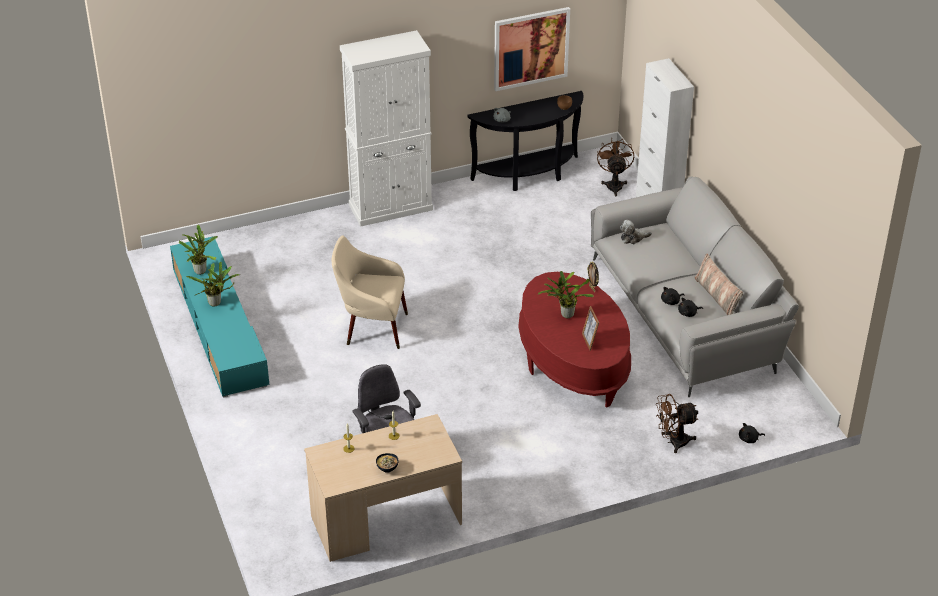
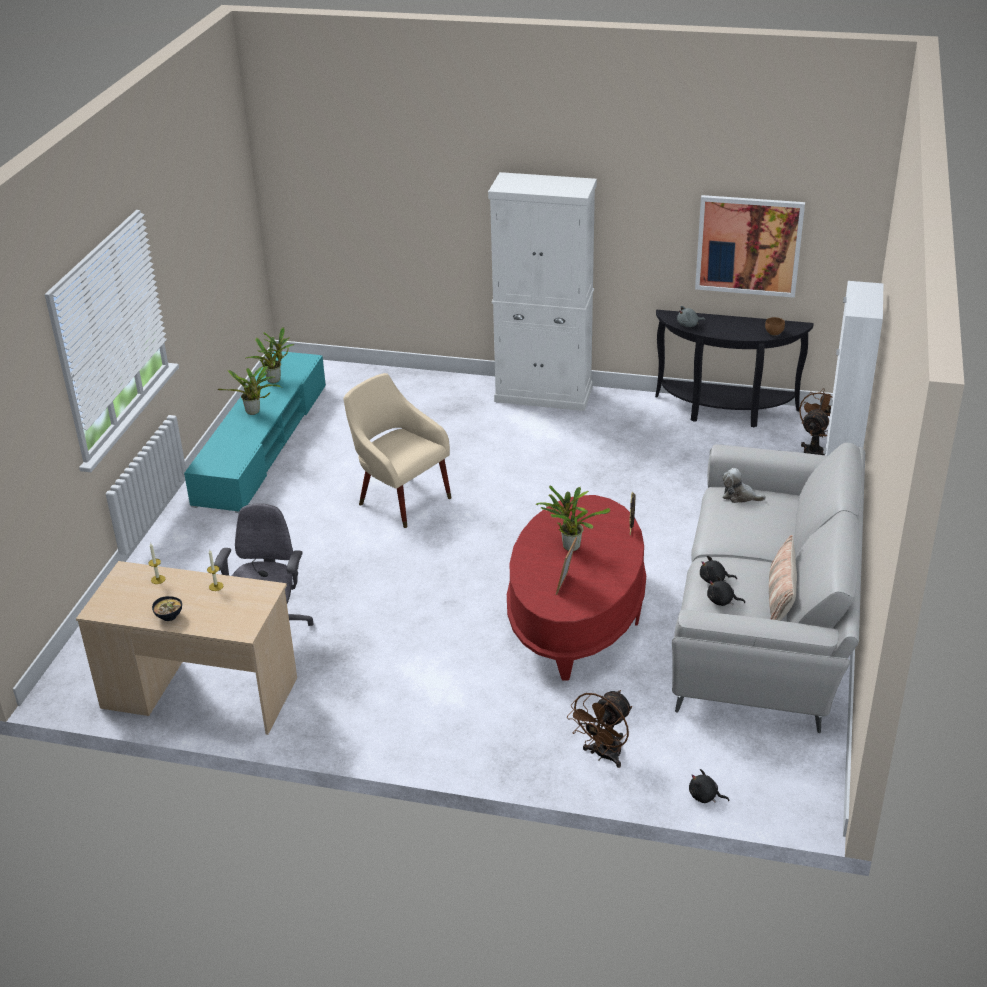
camera: 35 degrees right, 5 degrees down
brown fan [656,394,698,453] -> brown fan turned 75 degrees counterclockwise [567,690,632,768]

